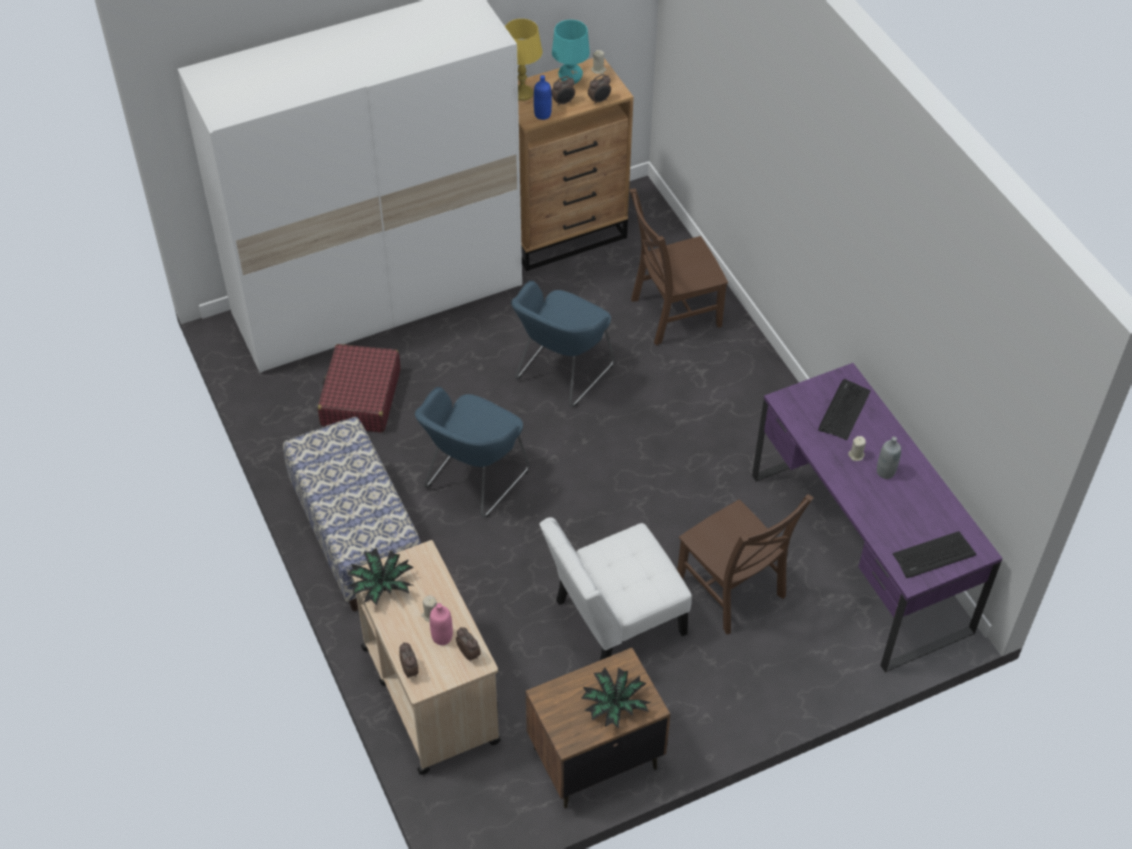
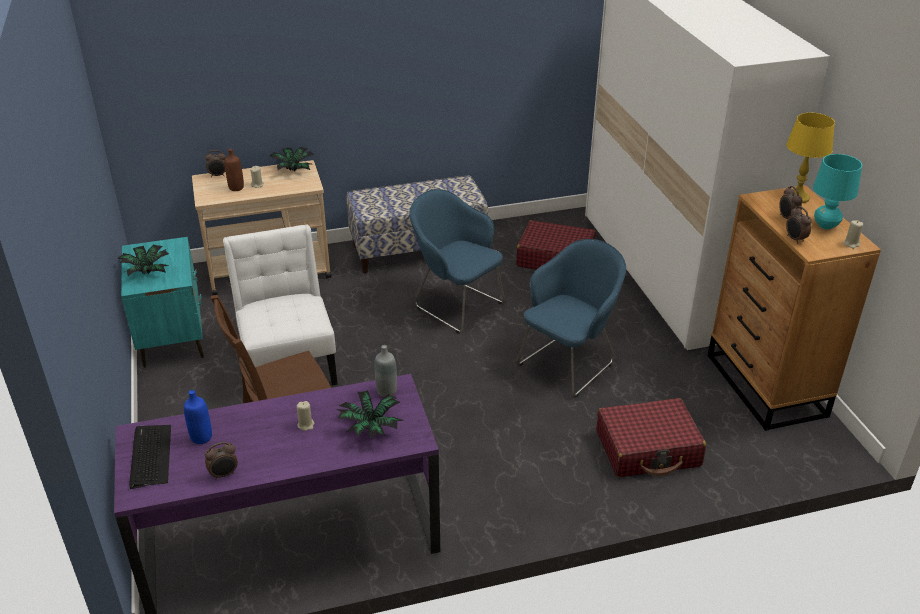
camera: 100 degrees right, 15 degrees down
pink bottle [430,603,453,645] -> brown bottle [225,149,244,191]
alarm clock [456,627,481,662] -> alarm clock moved to [205,442,238,480]
blue armchair [511,281,615,407] -> blue armchair turned 90 degrees clockwise [516,239,626,397]
brown nightstand [526,648,670,809] -> turquoise nightstand [121,237,204,368]
blue bottle [534,75,552,120] -> blue bottle moved to [184,390,212,444]
brown chair [630,189,728,346] -> red suitcase [597,398,706,477]
keyboard [818,379,871,440] -> potted plant [336,390,403,439]
grey bottle [877,436,901,479] -> grey bottle moved to [375,345,397,397]

